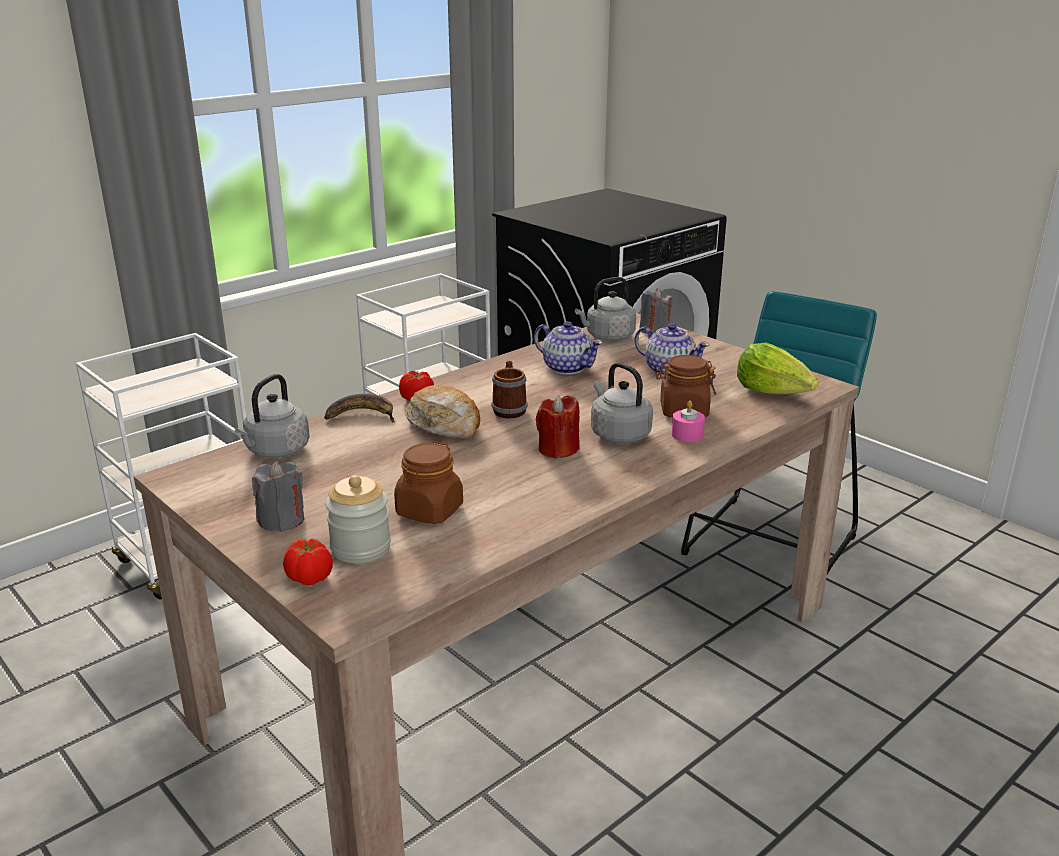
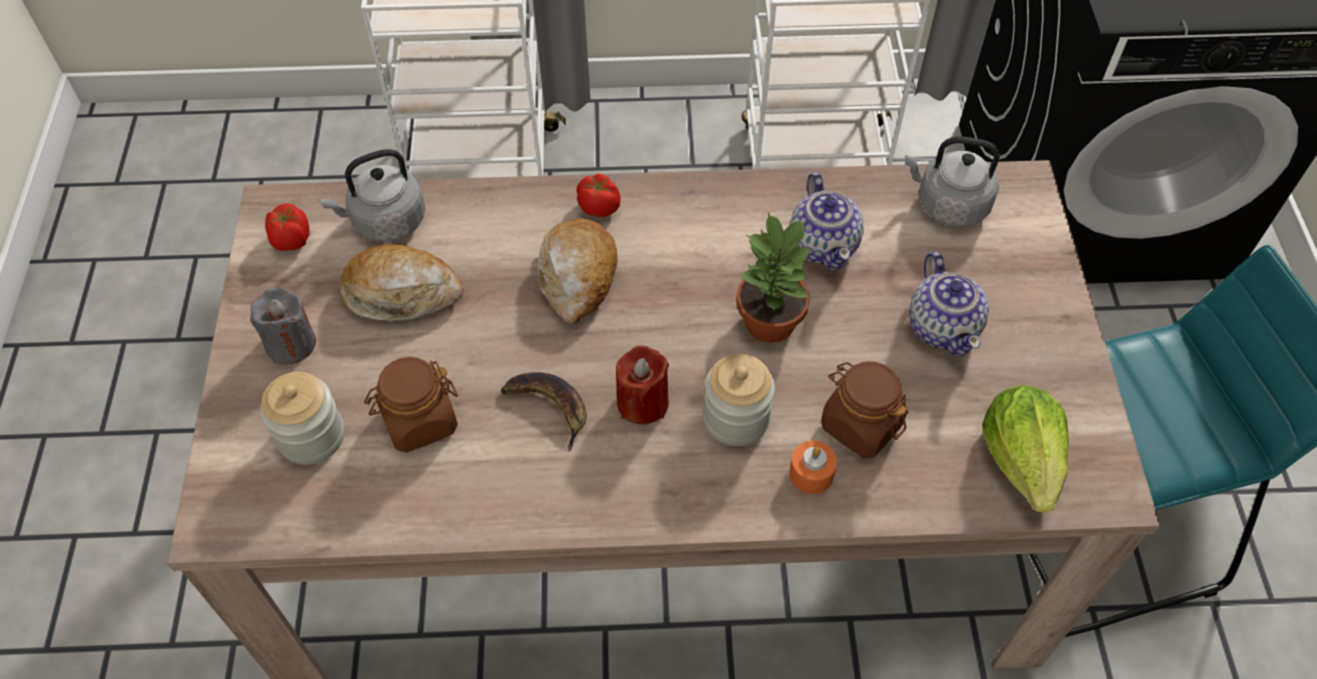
camera: 40 degrees right, 30 degrees up
tomato [283,538,333,585] -> tomato moved to [265,203,310,251]
banana [324,394,395,423] -> banana moved to [501,372,587,452]
mug [492,361,528,418] -> none
grey kettle [591,362,653,443] -> jar [703,354,775,446]
grey candle [639,288,672,334] -> none
pink candle [672,401,705,442] -> orange candle [789,441,837,494]
none -> bread [339,244,463,321]
none -> potted plant [736,212,814,343]

